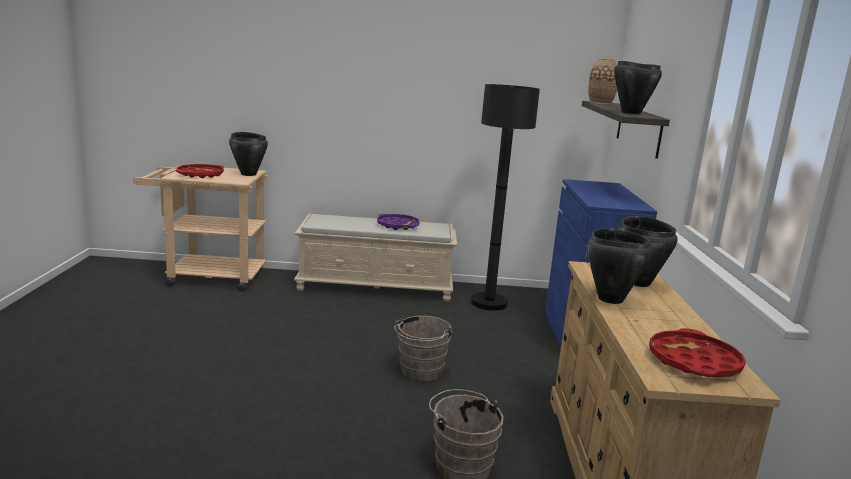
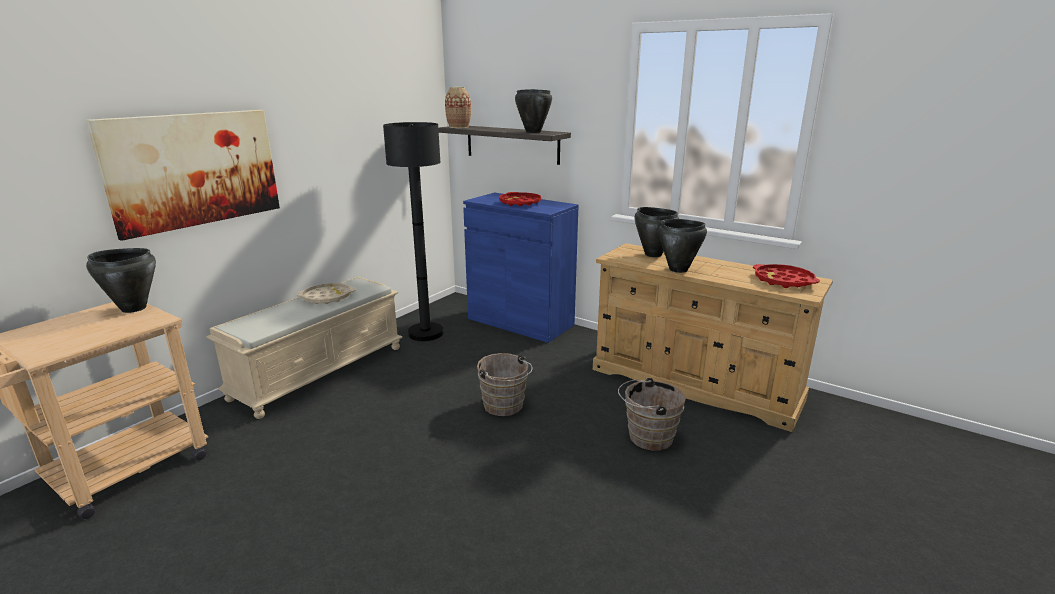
camera: 55 degrees left, 5 degrees up
red tray [176,164,224,178] -> red tray moved to [499,192,541,206]
purple tray [377,214,420,230] -> beige tray [297,283,356,304]
none -> picture [86,110,280,241]

